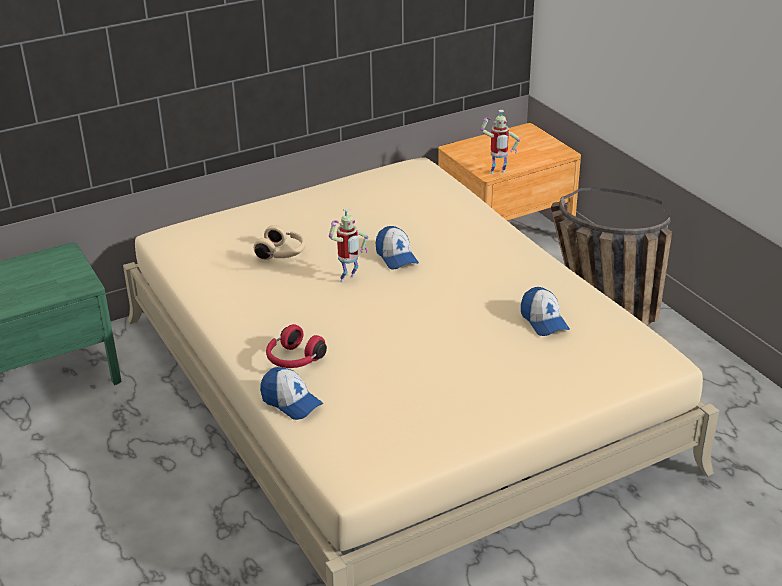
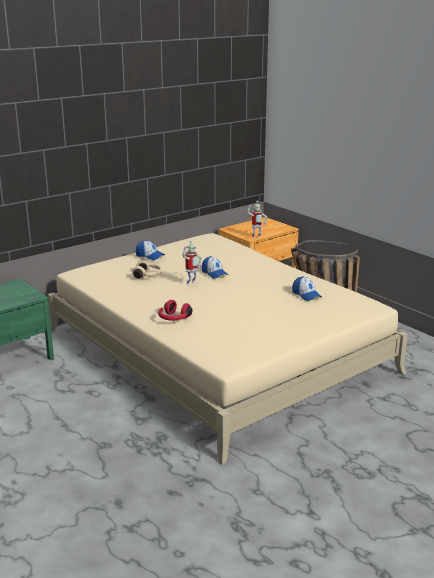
camera: 10 degrees left, 10 degrees down
cap [260,367,323,420] -> cap moved to [135,240,165,260]

